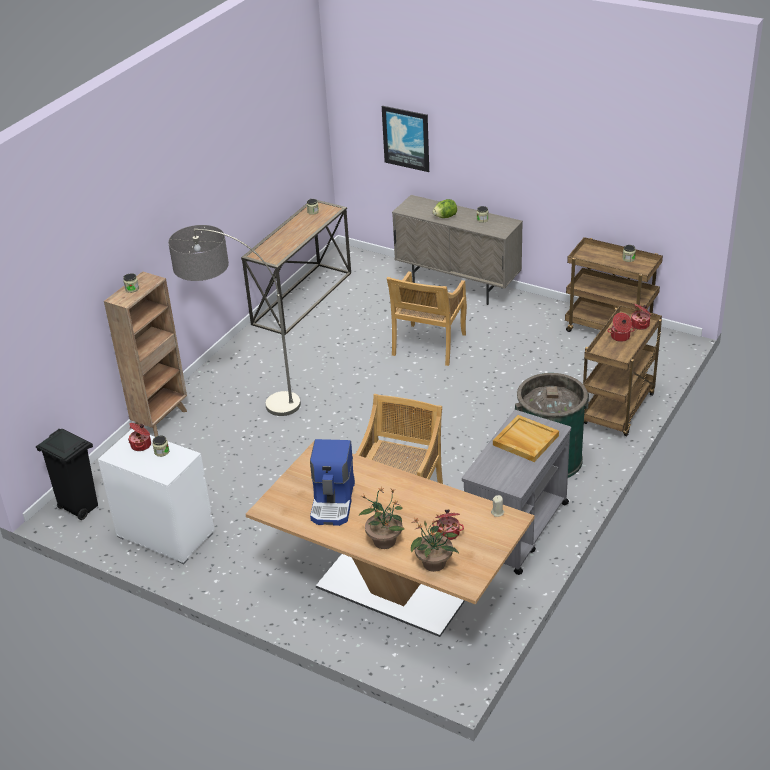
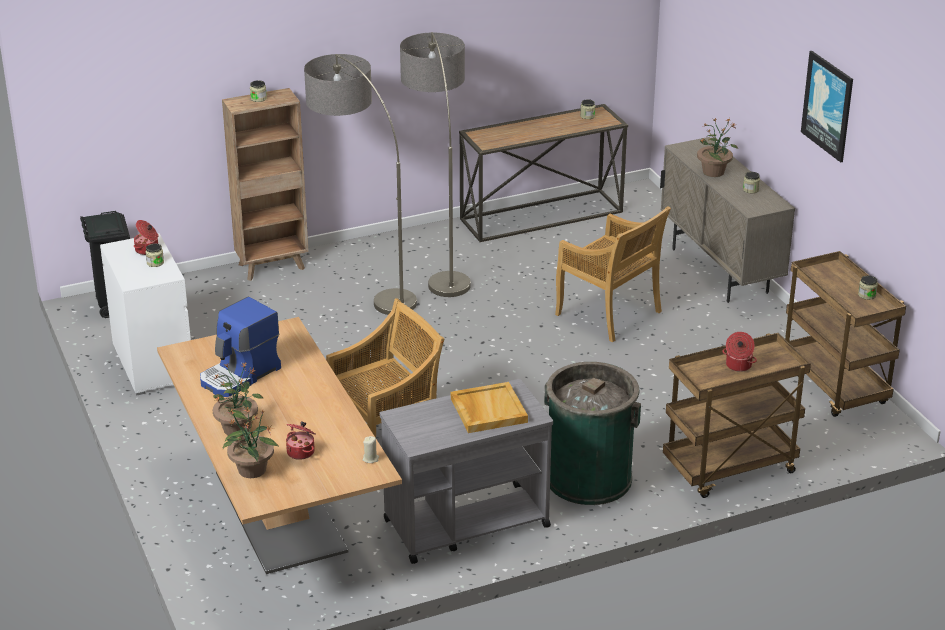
camera: 35 degrees right, 5 degrees down
picture [382,106,429,172] -> picture moved to [801,51,853,163]
beige chair [387,271,467,366] -> beige chair turned 105 degrees counterclockwise [555,206,671,342]
lettuce [433,199,457,218] -> potted plant [697,118,738,177]
cooking pot [631,304,652,330] -> none
none -> floor lamp [400,32,471,297]

